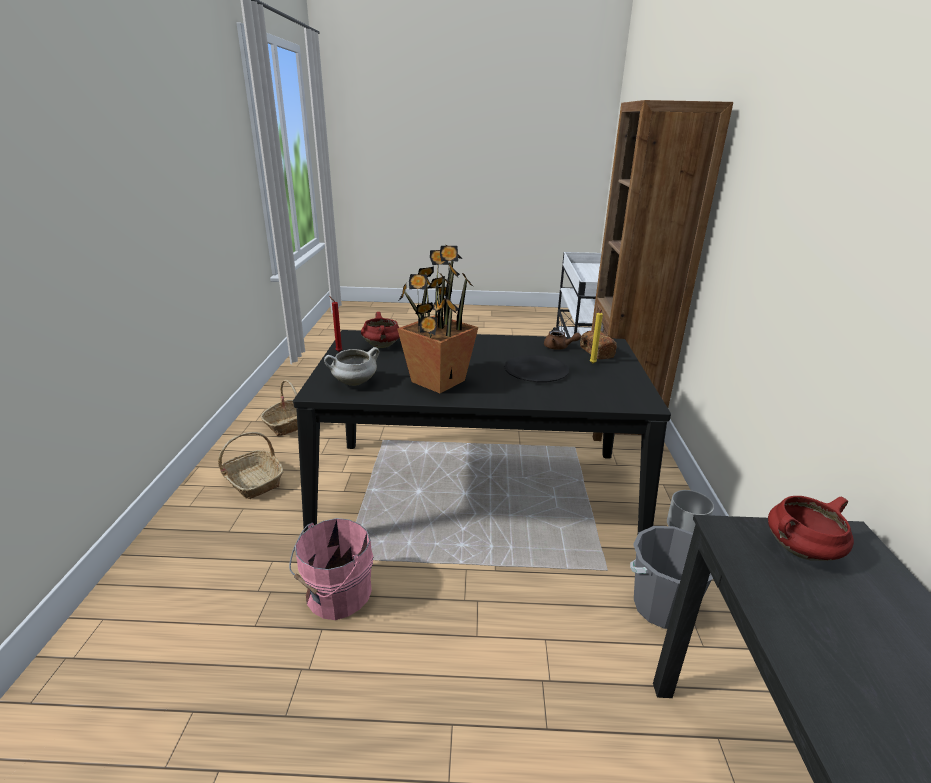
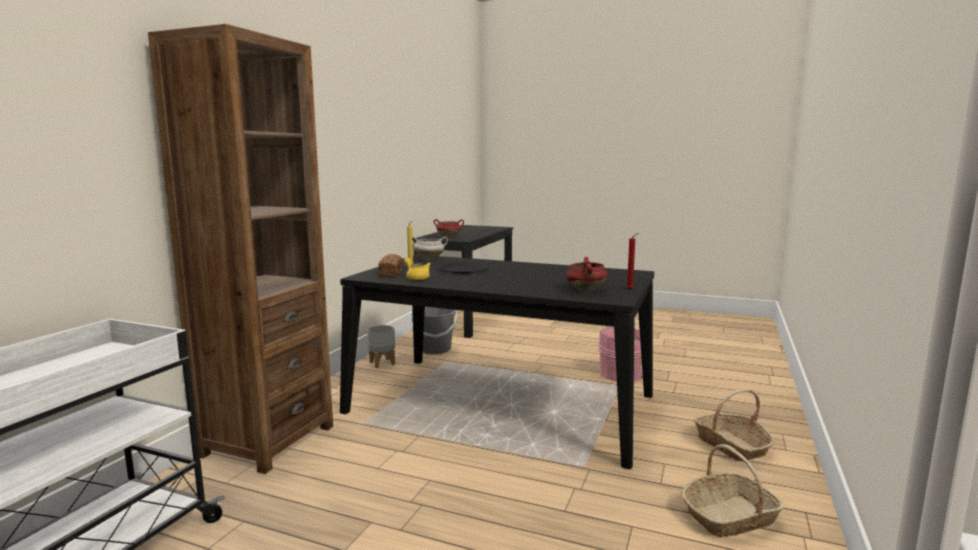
camera: 160 degrees left, 15 degrees down
white cooking pot [324,347,380,386] -> white cooking pot moved to [412,236,448,261]
potted plant [397,245,478,393] -> none
brown teapot [544,330,581,350] -> yellow teapot [404,258,431,280]

